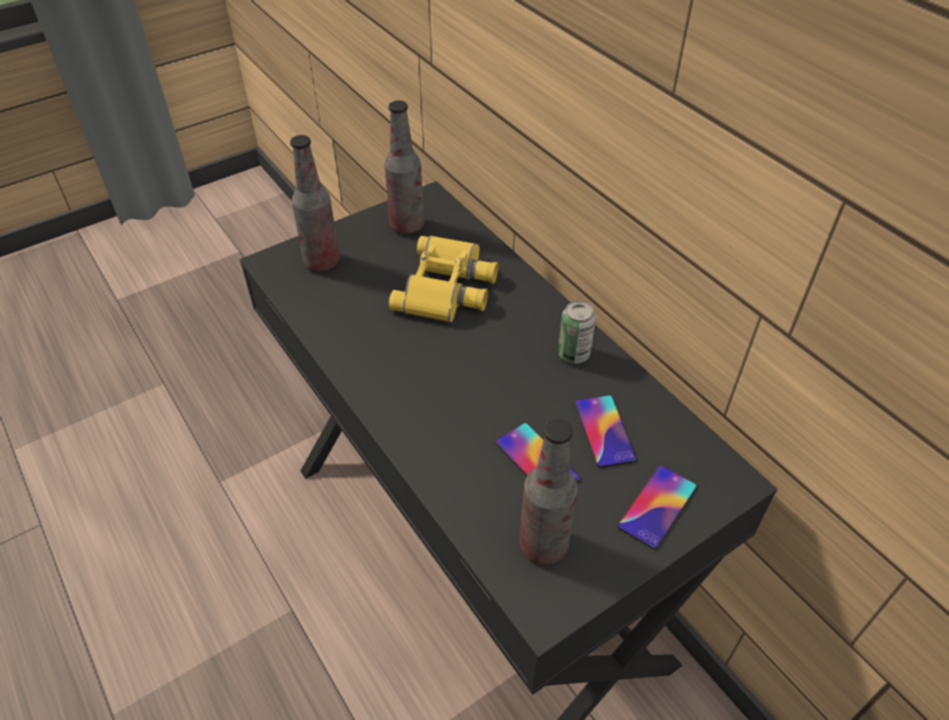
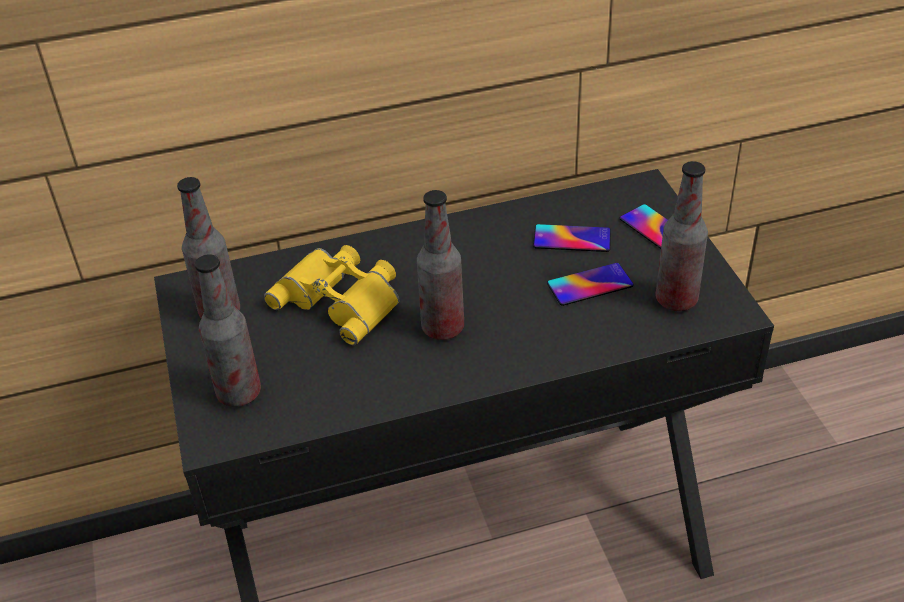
camera: 70 degrees left, 5 degrees down
can [558,301,596,364] -> none
none -> bottle [417,190,464,340]

